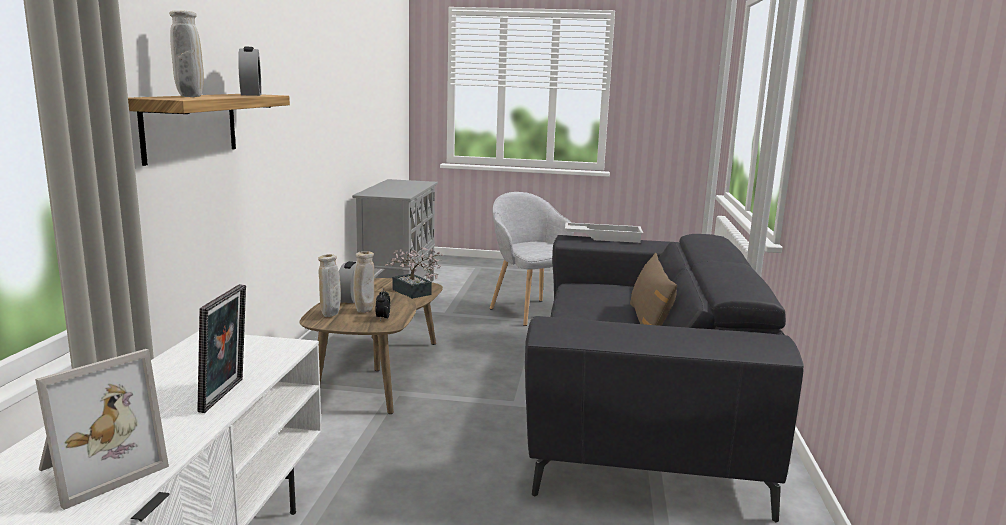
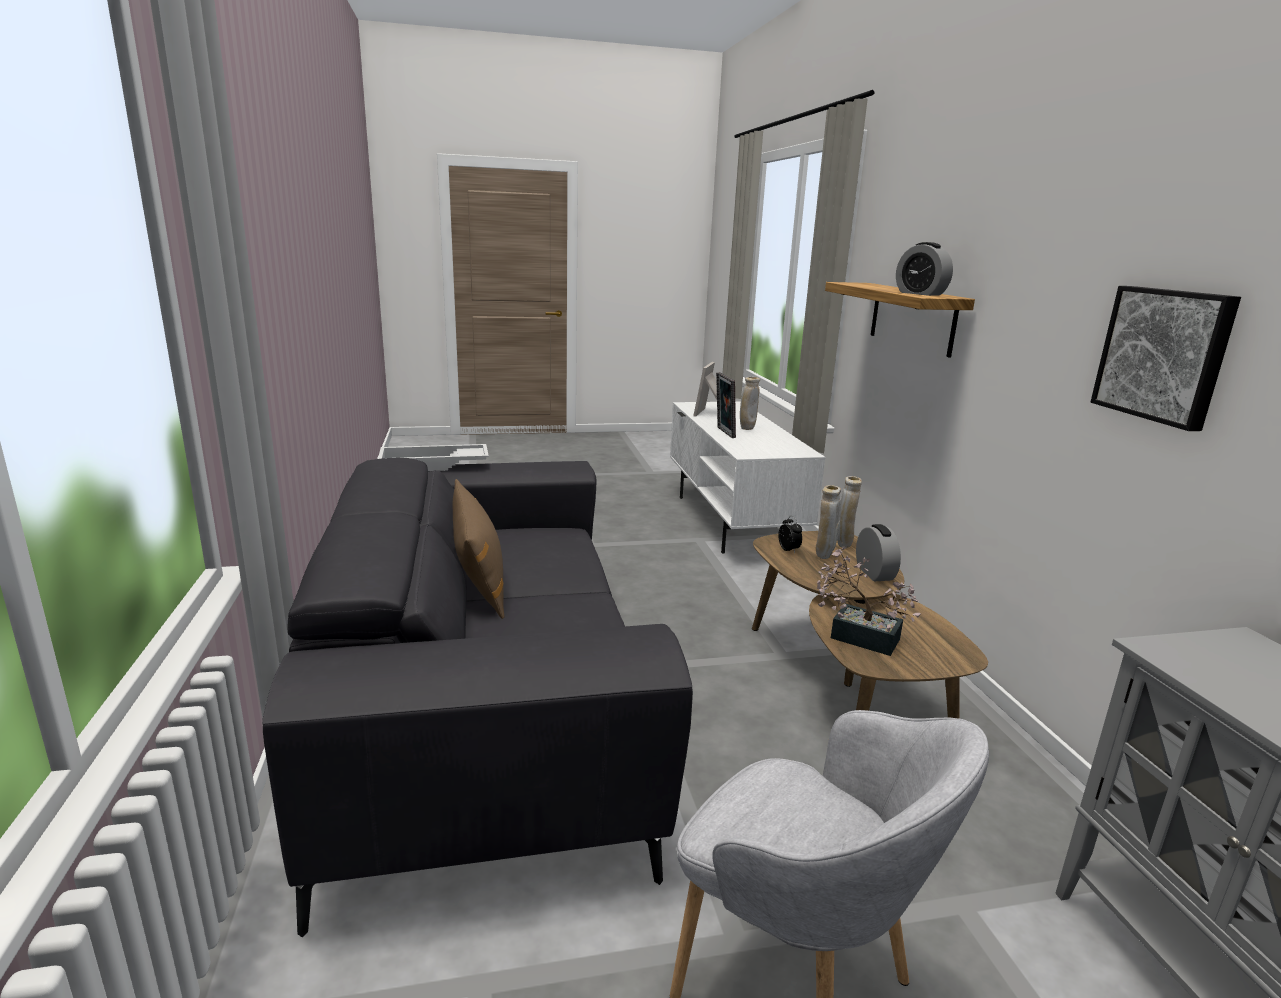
camera: 160 degrees right, 5 degrees up
beige vase [169,10,204,97] -> beige vase moved to [740,377,760,430]
white tray [565,222,643,243] -> white tray moved to [378,444,489,471]
none -> picture [1091,286,1241,431]

